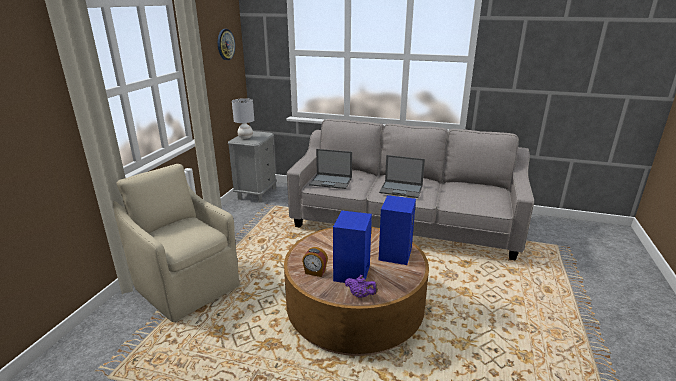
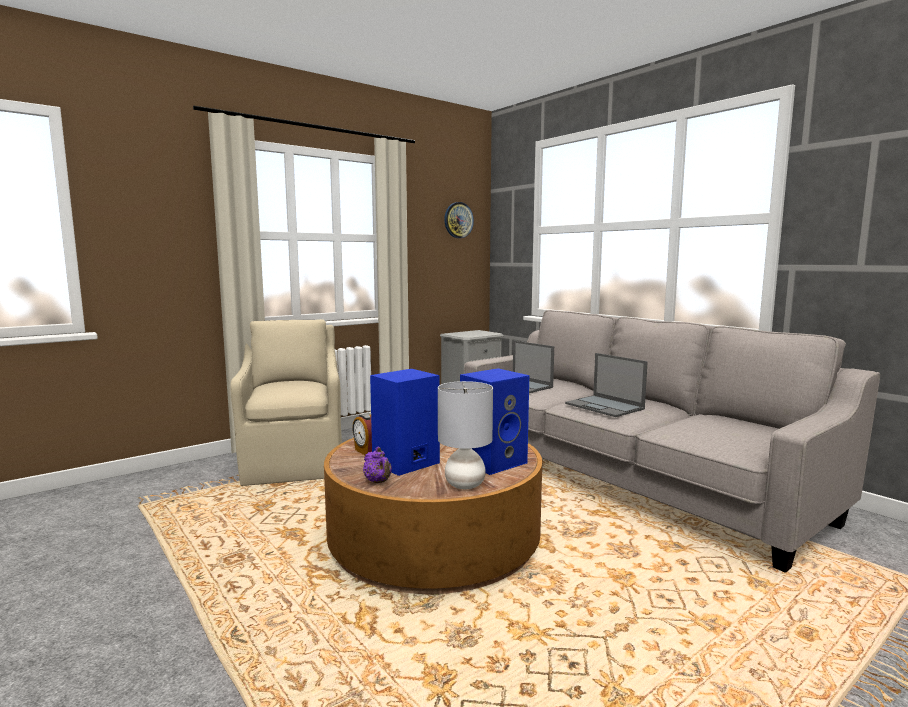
camera: 35 degrees right, 15 degrees down
grey table lamp [232,98,254,139] -> grey table lamp moved to [438,381,493,489]

